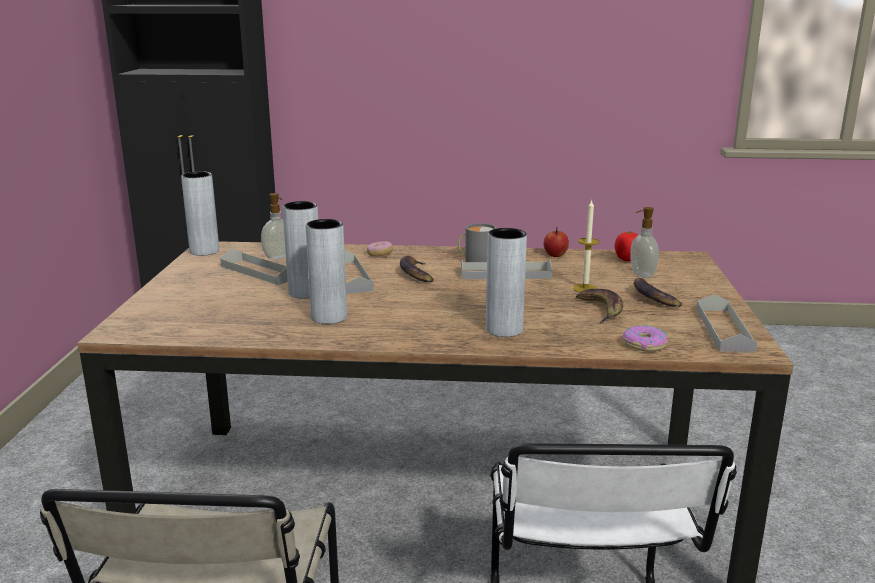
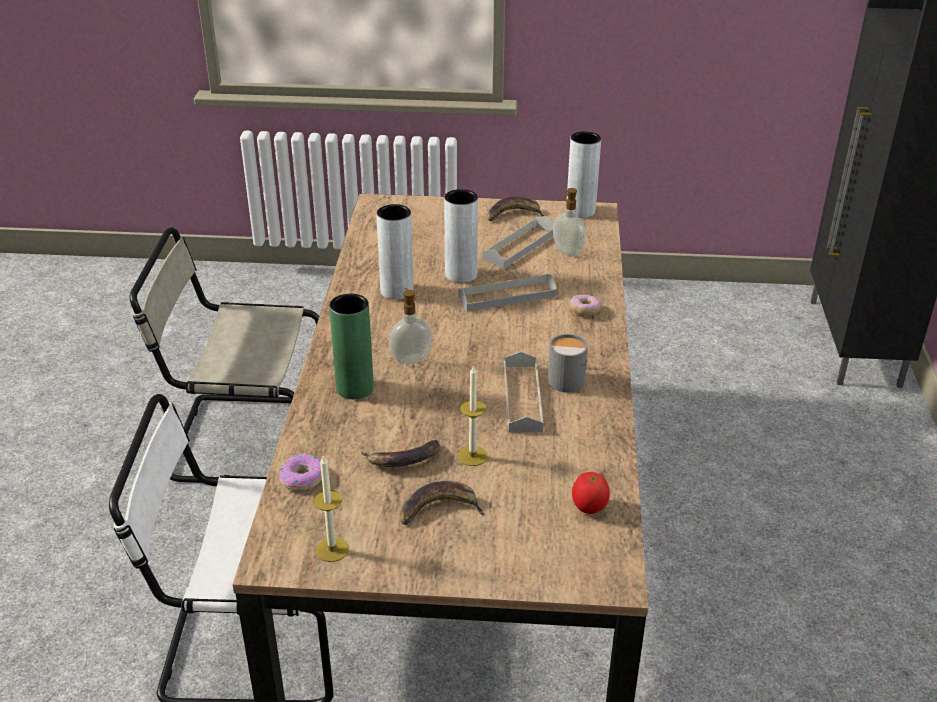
camera: 90 degrees right, 15 degrees up
banana [400,256,434,282] -> banana moved to [487,196,544,221]
grey vase [486,228,527,337] -> green vase [329,294,374,399]
apple [544,227,569,257] -> none
soap dispenser [630,207,659,278] -> soap dispenser moved to [389,288,432,364]
grey tray [697,294,757,353] -> candle [313,456,349,562]

